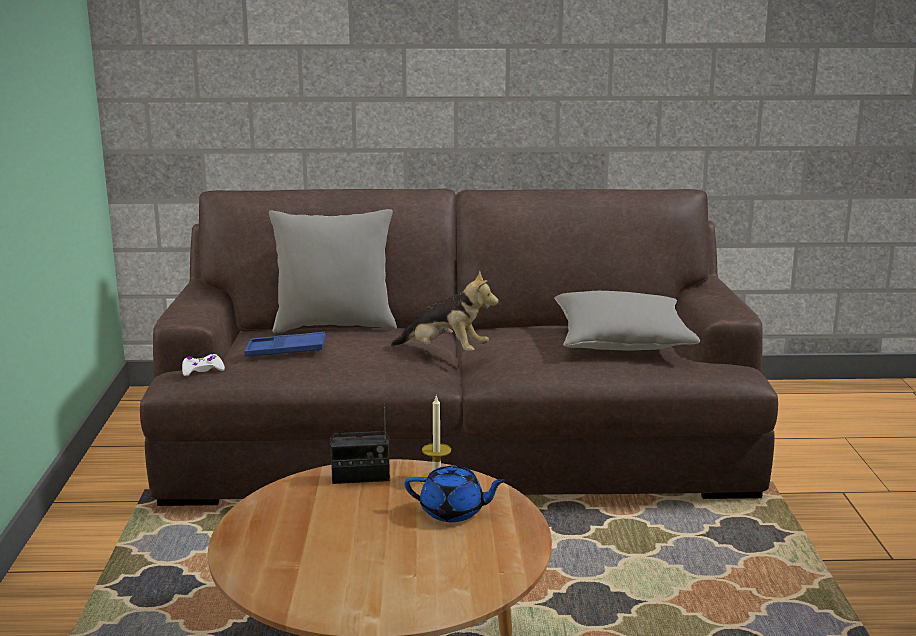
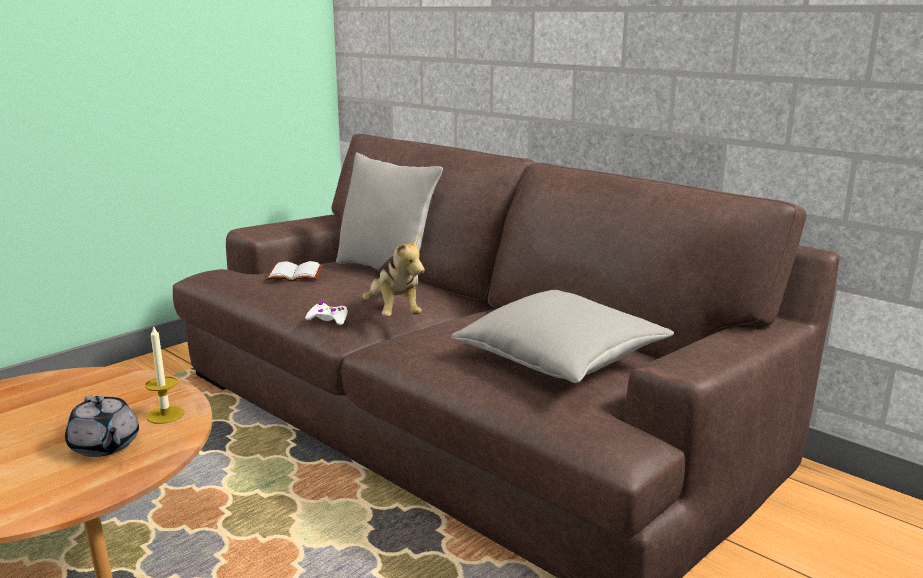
camera: 45 degrees right, 0 degrees up
white game controller [182,354,225,376] -> white game controller moved to [305,302,348,325]
blue tray [244,332,326,356] -> white book [266,261,323,281]
radio [330,400,390,484] -> none
blue teapot [405,465,507,522] -> grey teapot [65,396,139,457]

